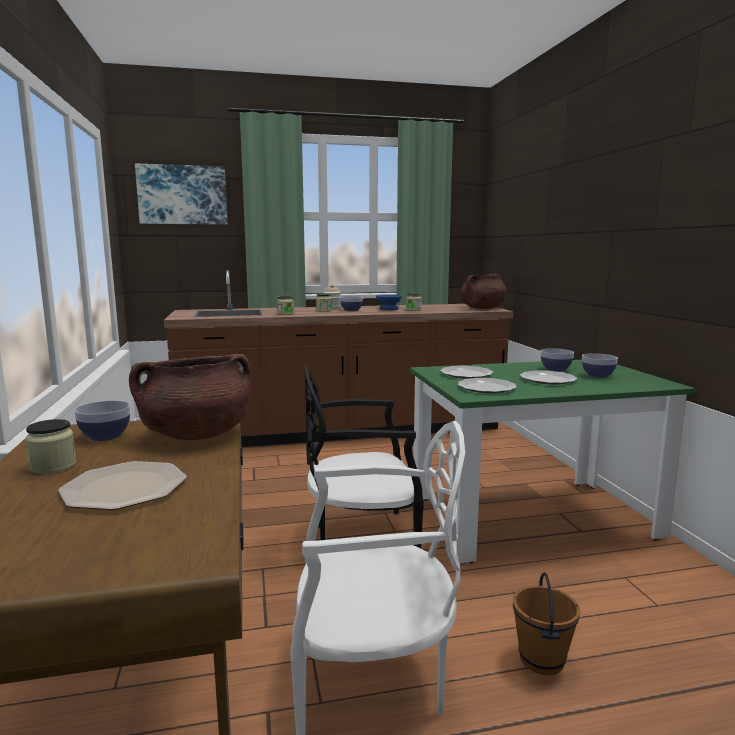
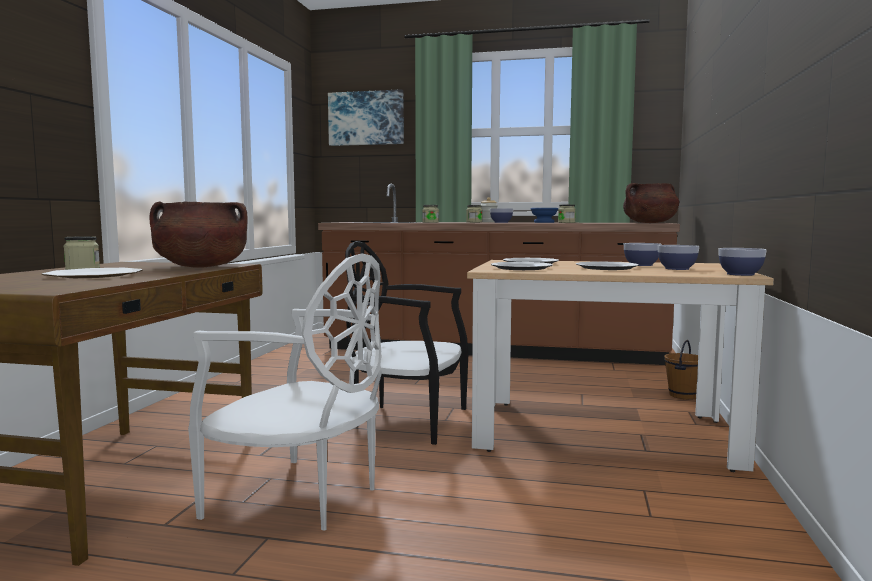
camera: 25 degrees right, 5 degrees down
bowl [74,400,130,441] -> bowl moved to [719,248,766,276]
green dining table [410,360,695,564] -> beige dining table [467,260,774,472]
brown bucket [513,572,580,675] -> brown bucket moved to [664,340,698,399]

